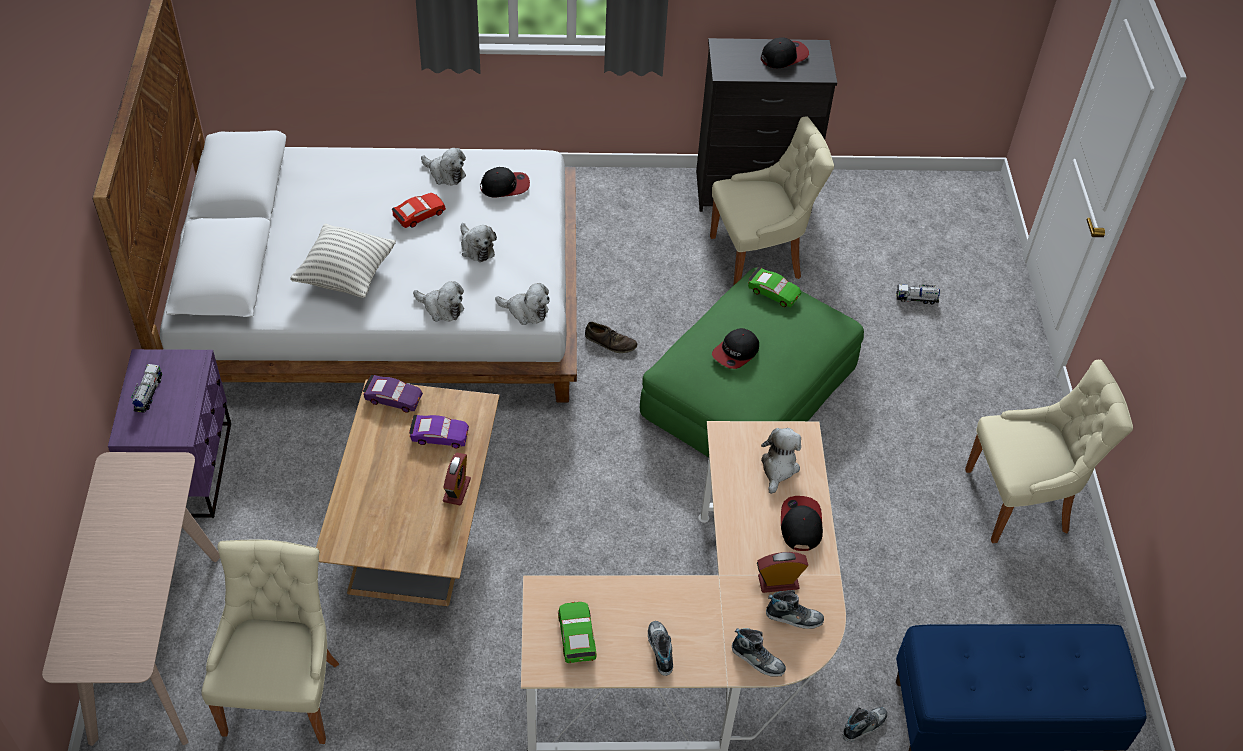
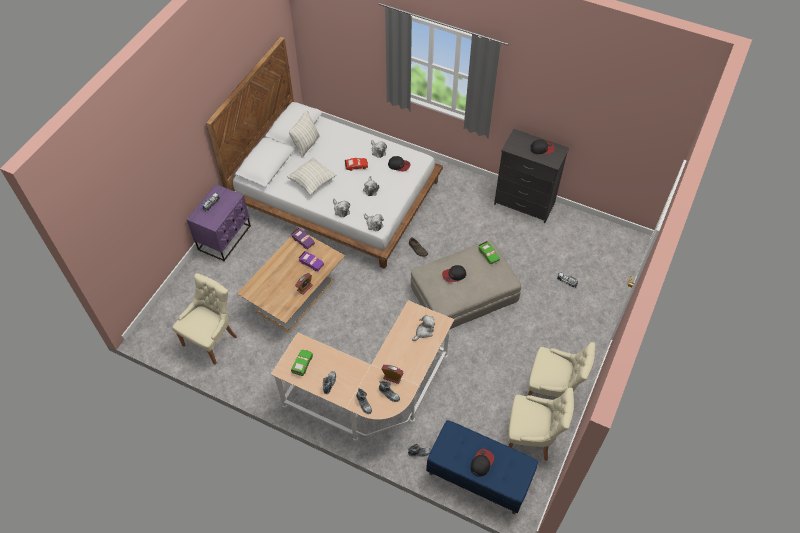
camera: 30 degrees right, 5 degrees up
beige console table [42,452,220,746] -> none
green ottoman [640,267,864,458] -> beige ottoman [411,240,521,329]
beige chair [710,116,834,286] -> beige chair moved to [508,387,574,461]
cap [781,496,823,551] -> cap moved to [470,449,494,476]
none -> pillow [289,110,320,158]

